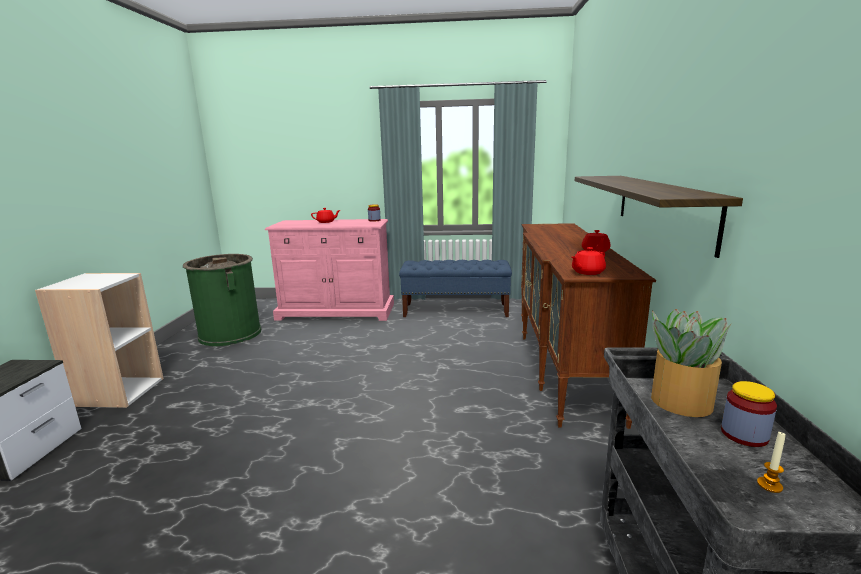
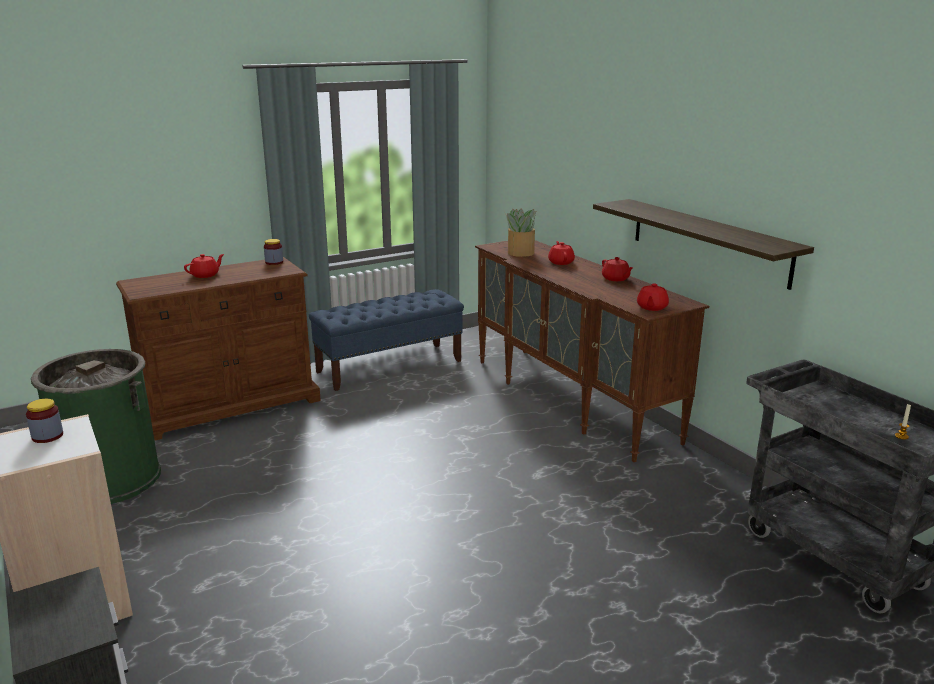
camera: 35 degrees left, 5 degrees up
pink dresser [265,219,394,321] -> brown dresser [116,257,321,441]
potted plant [651,309,731,417] -> potted plant moved to [505,208,537,257]
jar [721,381,777,447] -> jar moved to [26,399,63,443]
none -> red teapot [548,241,575,265]

